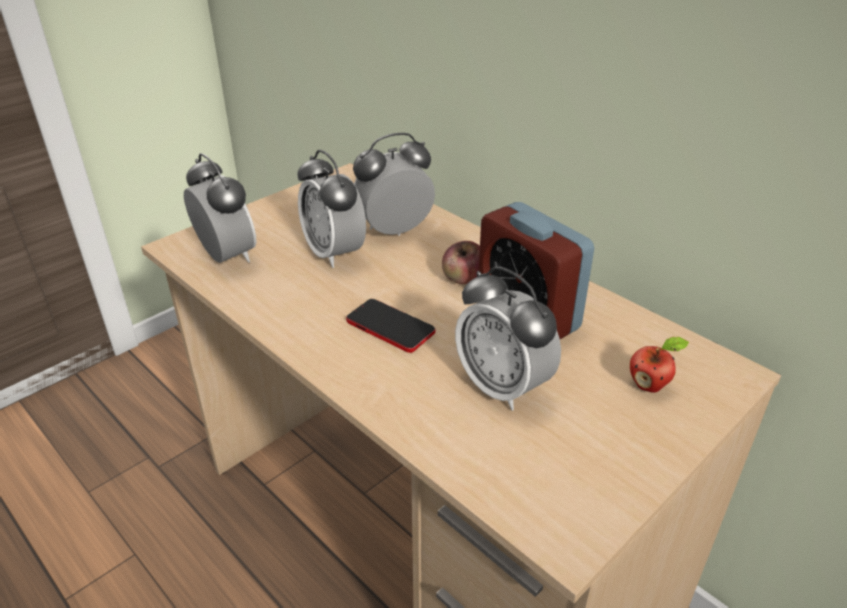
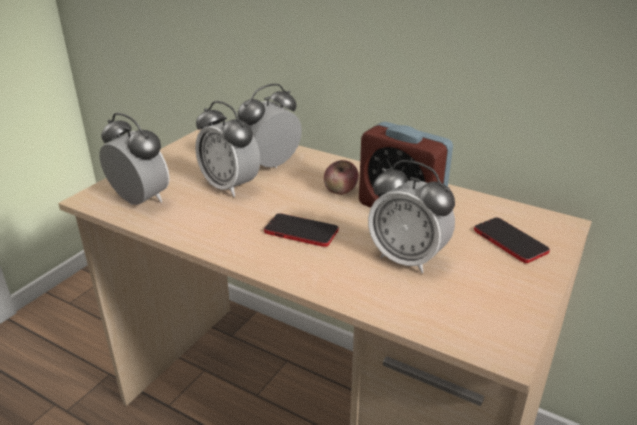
camera: 15 degrees left, 5 degrees down
apple [630,337,689,393] -> phone [474,217,550,263]

